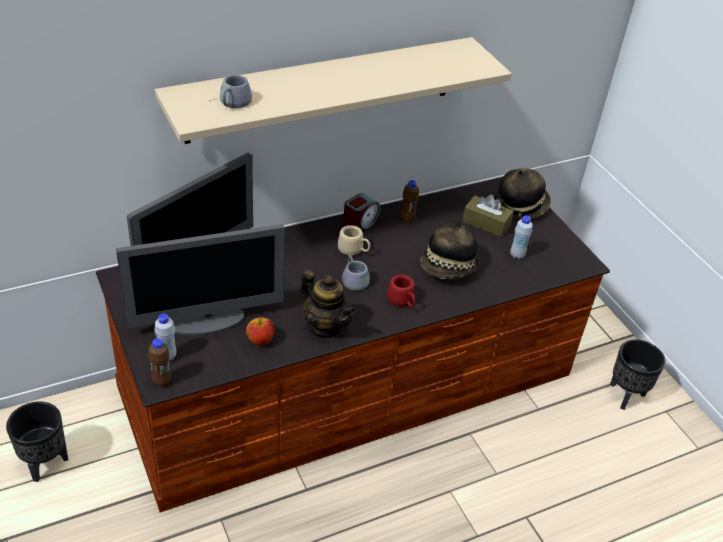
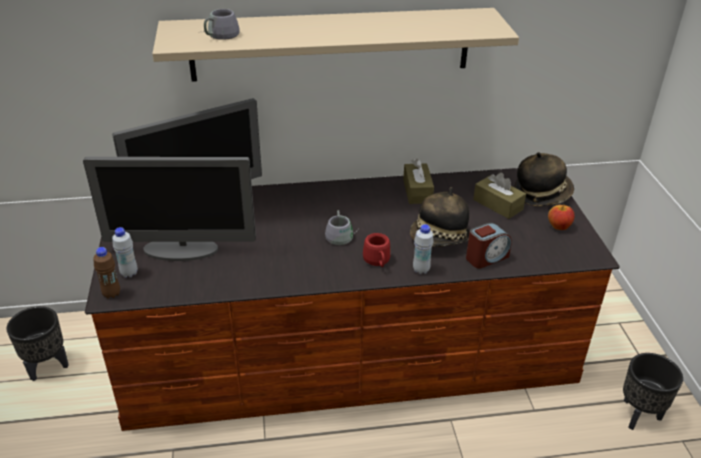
camera: 20 degrees right, 5 degrees down
apple [246,317,274,346] -> apple moved to [548,204,575,230]
teapot [300,270,356,338] -> none
beige mug [338,225,370,255] -> none
alarm clock [343,193,381,232] -> alarm clock moved to [466,223,512,269]
brown bottle [401,180,419,223] -> brown tissue box [403,158,434,204]
white bottle [510,216,533,259] -> white bottle moved to [413,224,434,274]

